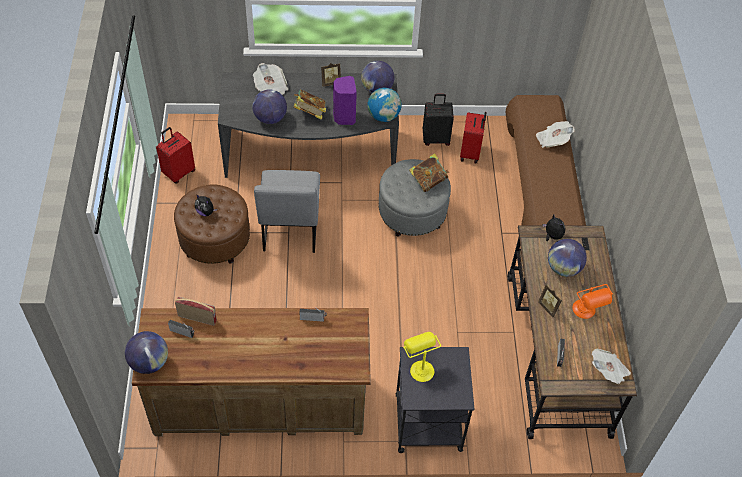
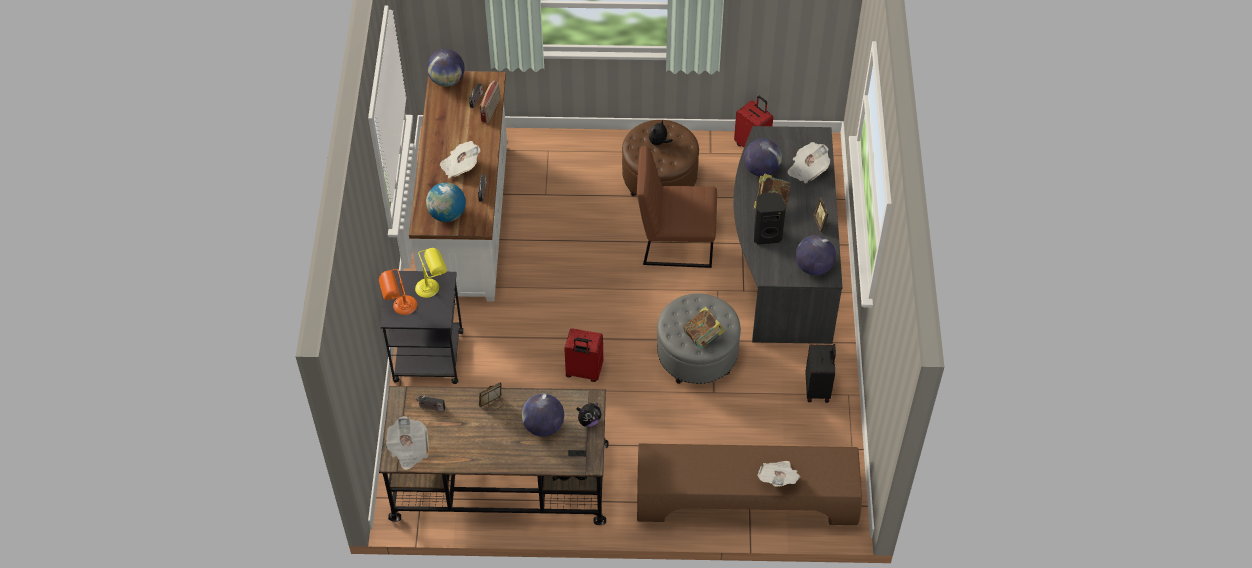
camera: 95 degrees right, 0 degrees up
grey chair [254,170,320,253] -> brown chair [637,146,717,268]
purple speaker [333,76,357,125] -> black speaker [754,192,786,245]
globe [368,88,402,122] -> globe moved to [426,182,466,222]
red suitcase [460,112,487,164] -> red suitcase moved to [564,328,603,382]
orange table lamp [573,284,613,319] -> orange table lamp moved to [379,269,417,315]
none -> newspaper [440,141,480,178]

